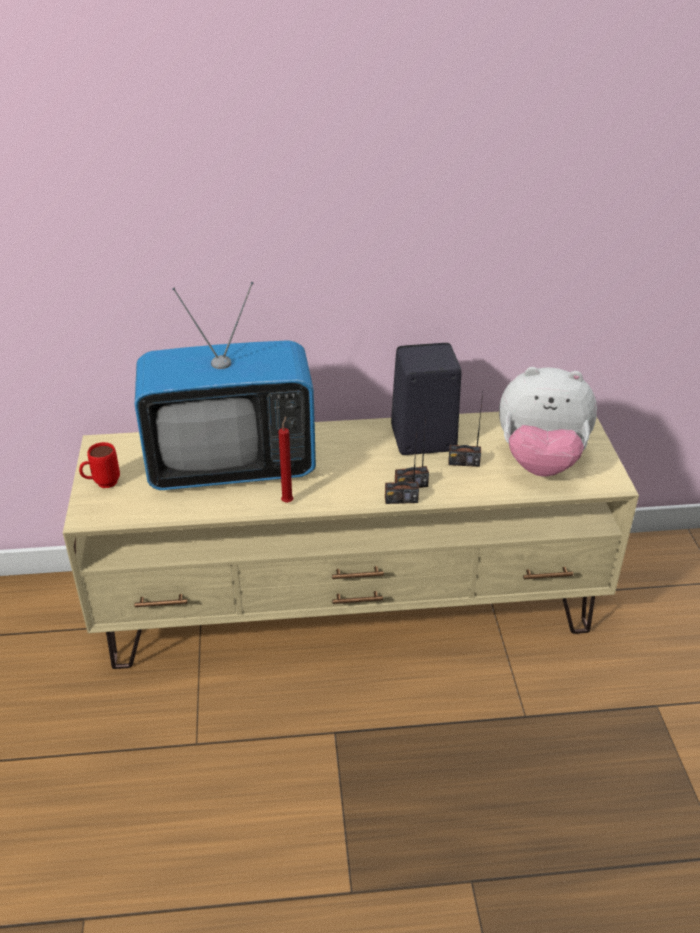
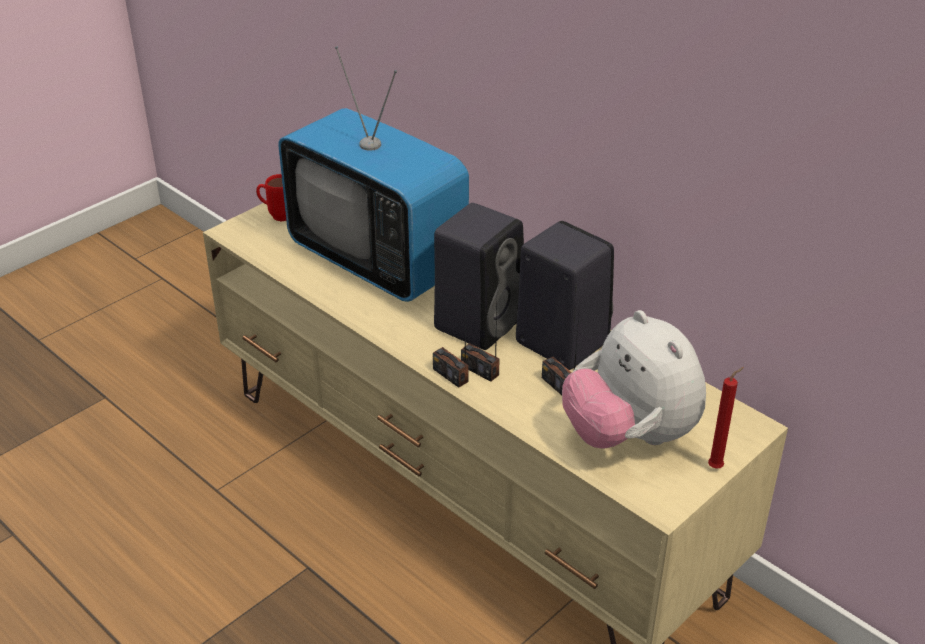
camera: 50 degrees right, 0 degrees up
red candle [279,416,293,503] -> red candle moved to [708,367,744,469]
none -> black speaker [434,203,524,350]

